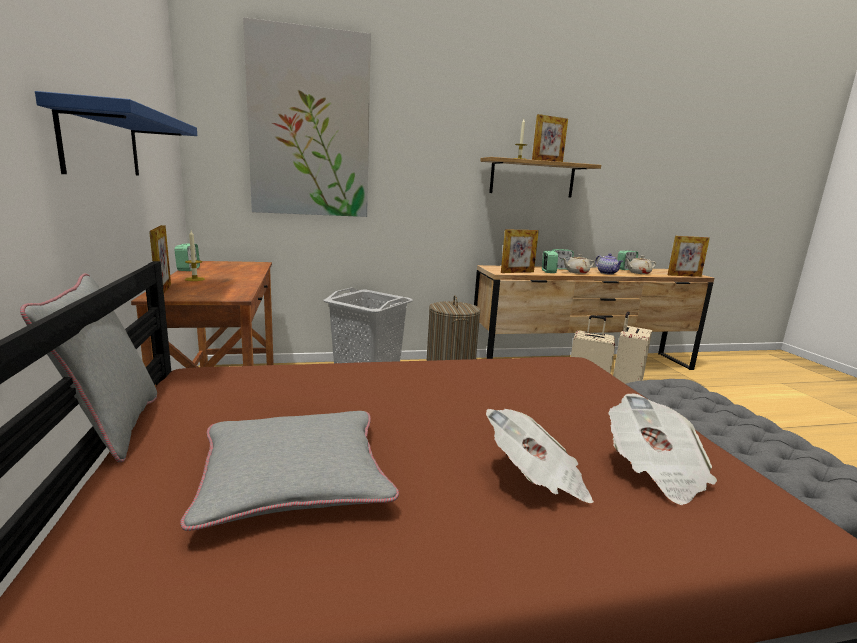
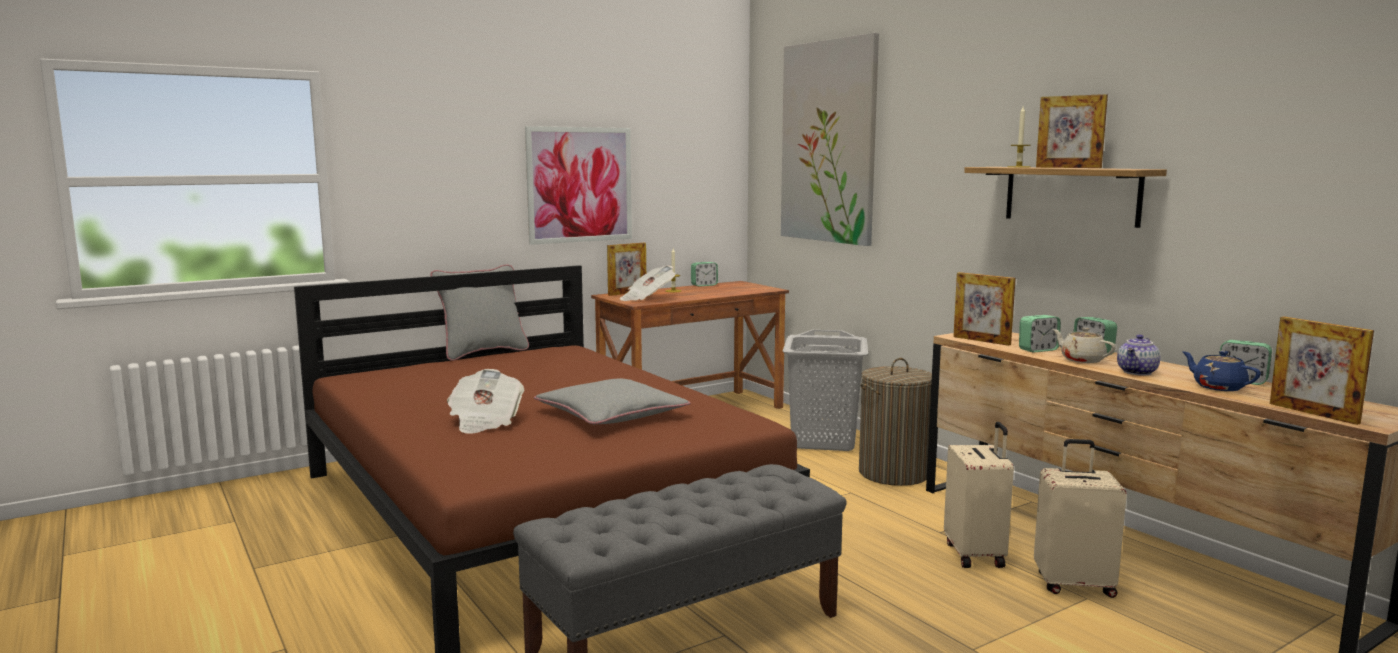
camera: 70 degrees right, 5 degrees down
blue shelf [35,91,197,175] -> picture [525,126,632,245]
grey pillow [180,411,399,531] -> grey pillow moved to [534,379,691,424]
newspaper [609,393,717,505] -> newspaper moved to [620,266,675,301]
beige teapot [625,256,656,274] -> blue teapot [1182,351,1261,391]

